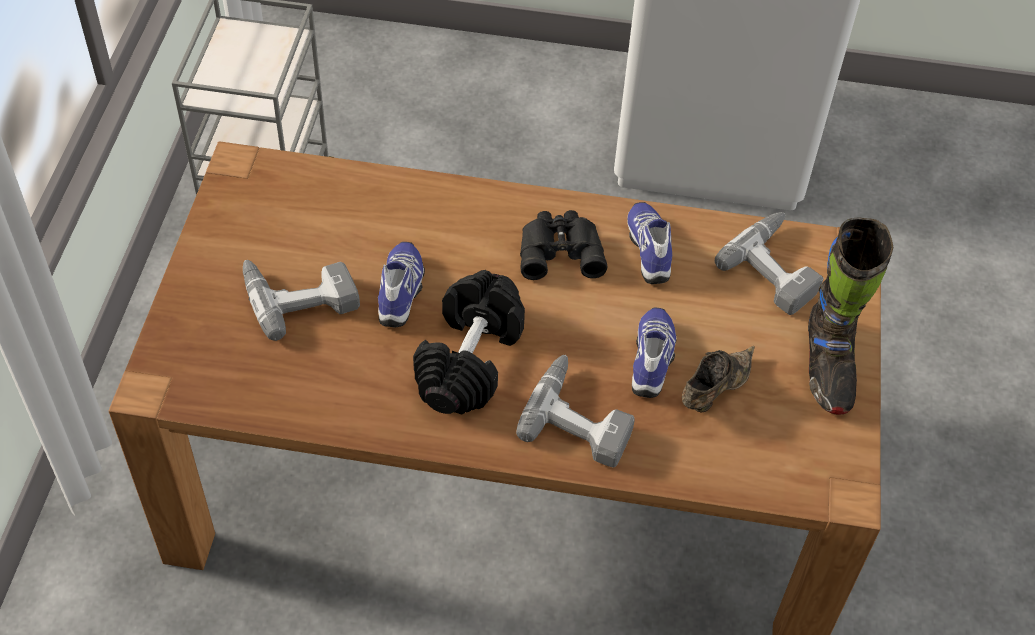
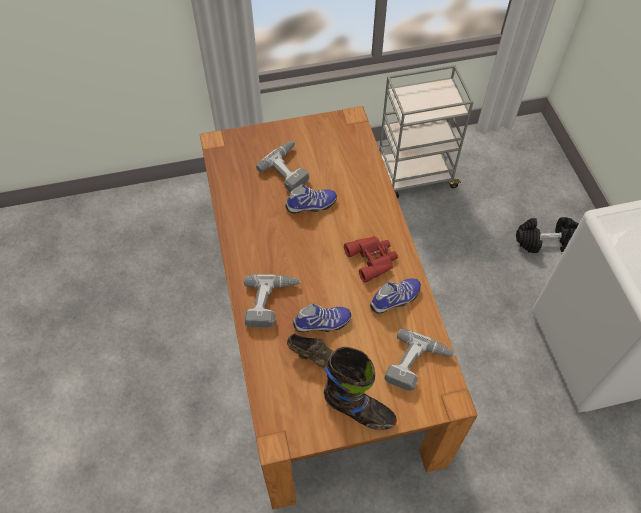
camera: 70 degrees right, 5 degrees up
black dumbbell [413,270,525,414] -> black dumbbell moved to [516,217,579,253]
black binoculars [520,210,607,280] -> red binoculars [344,236,398,283]
black boot [808,217,893,415] -> black boot turned 135 degrees counterclockwise [324,347,397,430]

